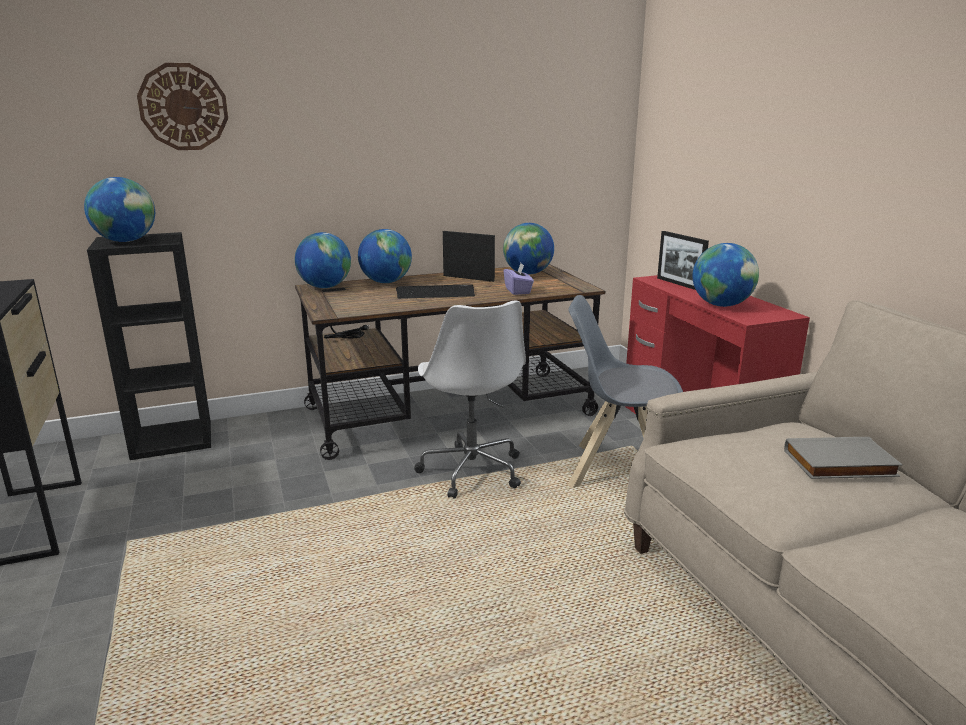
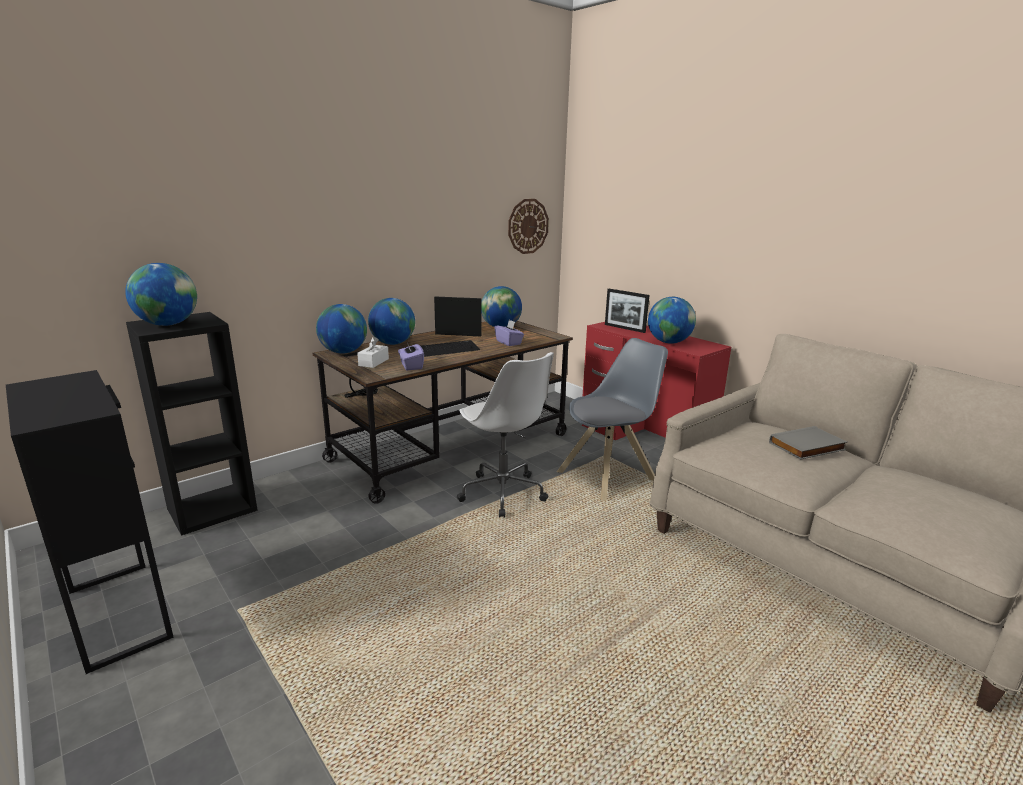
camera: 20 degrees left, 0 degrees up
wall clock [137,63,228,150] -> wall clock moved to [508,199,549,254]
grey chair [568,295,683,488] -> grey chair turned 150 degrees clockwise [557,338,668,501]
none -> white tissue box [357,337,389,368]
none -> purple tissue box [398,343,424,370]

